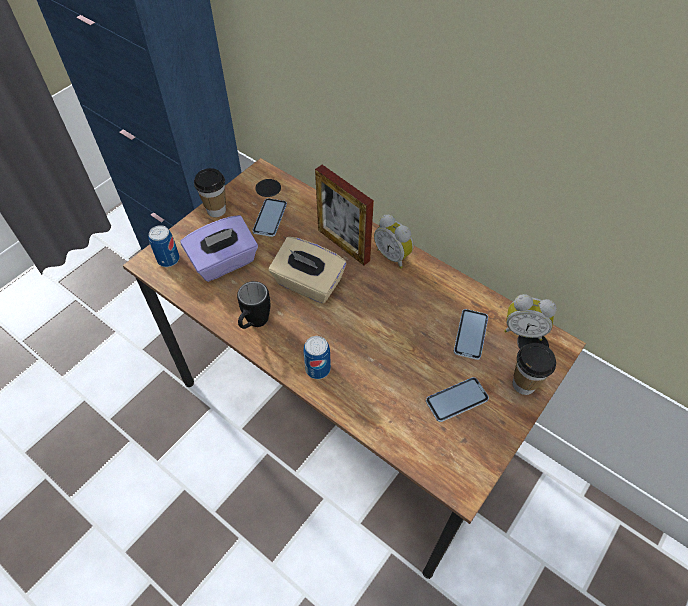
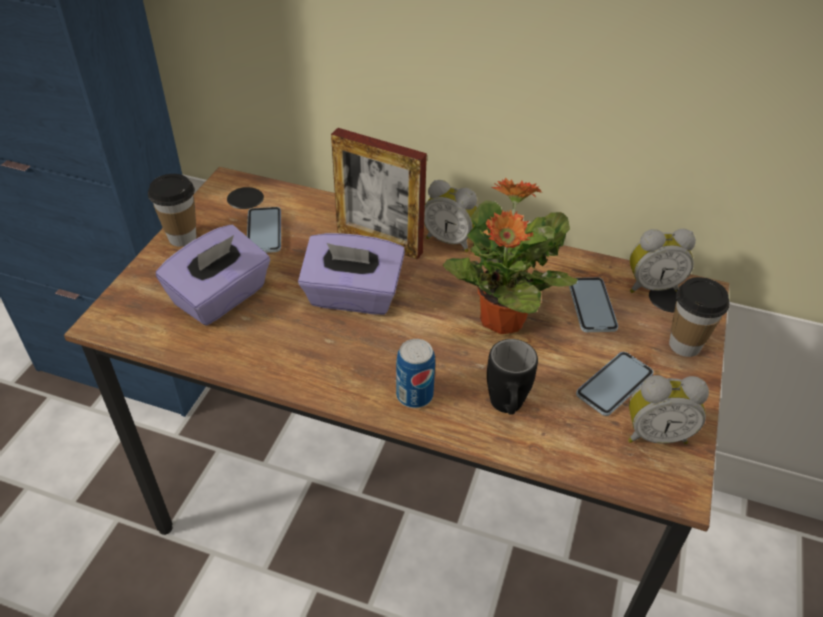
camera: 20 degrees left, 10 degrees down
can [148,225,180,267] -> none
black mug [237,281,270,329] -> black mug moved to [487,339,538,415]
beige tissue box [269,237,346,304] -> purple tissue box [298,233,405,315]
none -> potted plant [443,178,578,334]
none -> alarm clock [628,375,709,444]

